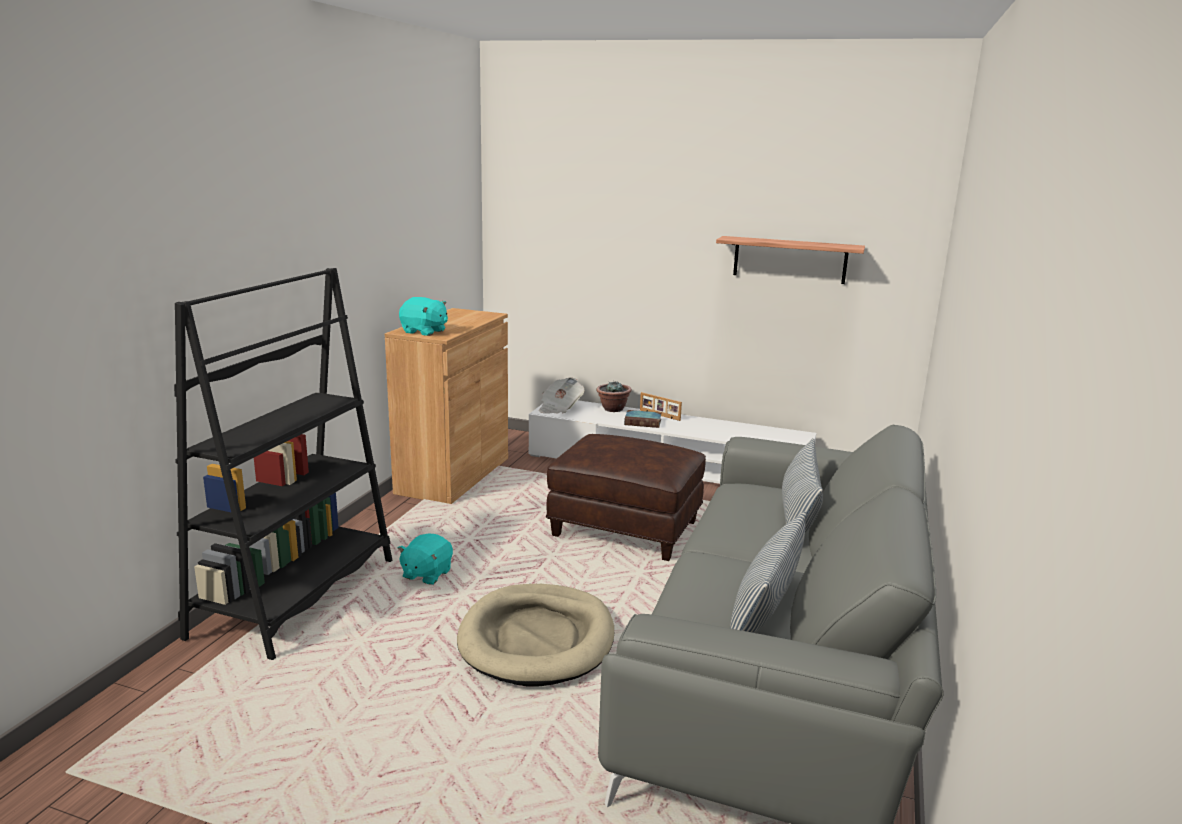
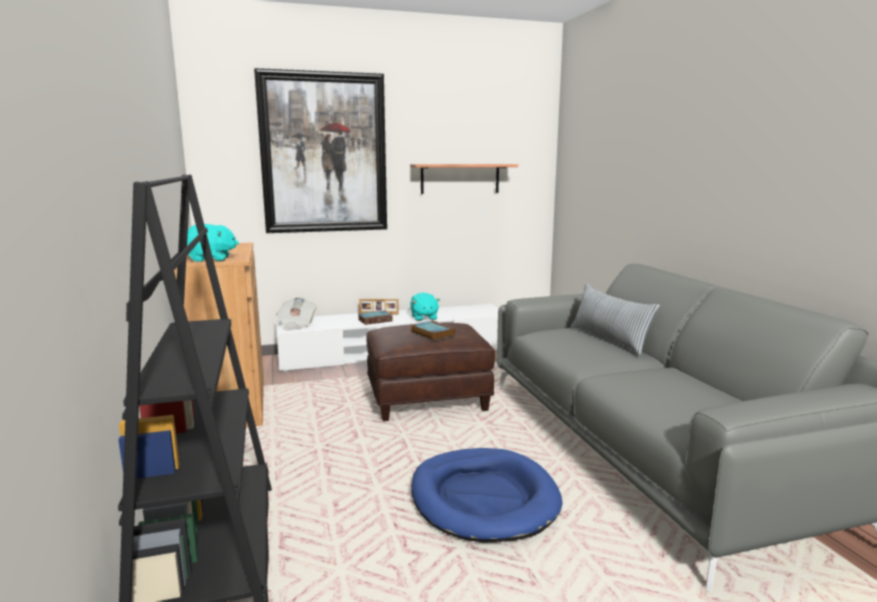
camera: 35 degrees left, 5 degrees down
turquoise plush toy [398,534,453,585] -> turquoise plush toy moved to [410,292,440,321]
beige dog bed [457,584,614,687] -> blue dog bed [411,448,563,543]
potted plant [596,381,632,412] -> none
pillow [730,511,806,633] -> none
none -> picture [254,68,387,233]
none -> book [411,320,456,341]

